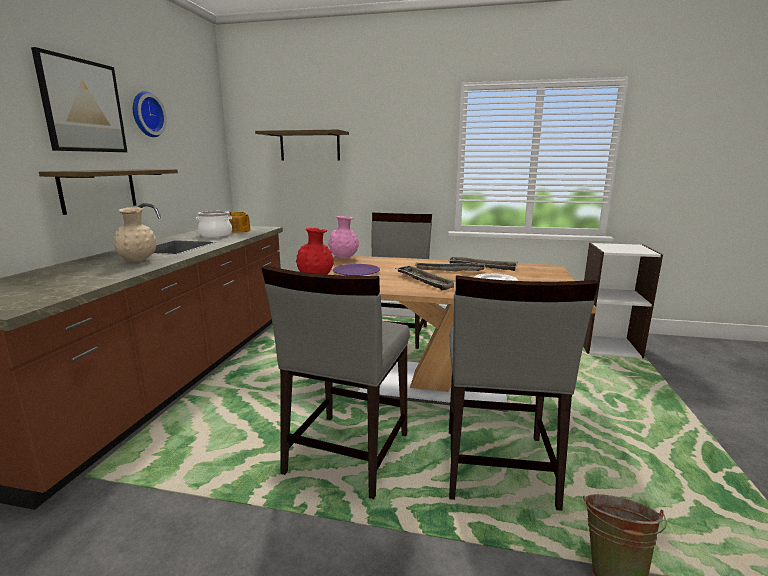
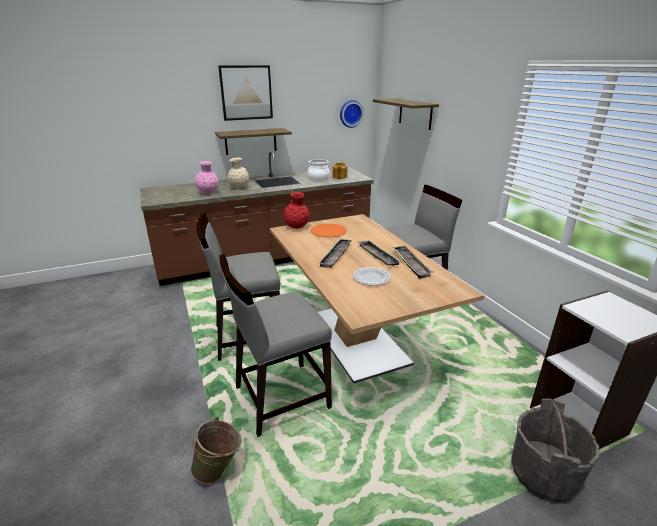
camera: 55 degrees right, 10 degrees up
wall clock [133,91,167,137] -> wall clock moved to [340,100,364,128]
pink vase [328,216,359,259] -> pink vase moved to [195,161,219,193]
purple plate [333,264,380,276] -> orange plate [311,224,347,237]
none -> grey bucket [511,398,599,502]

